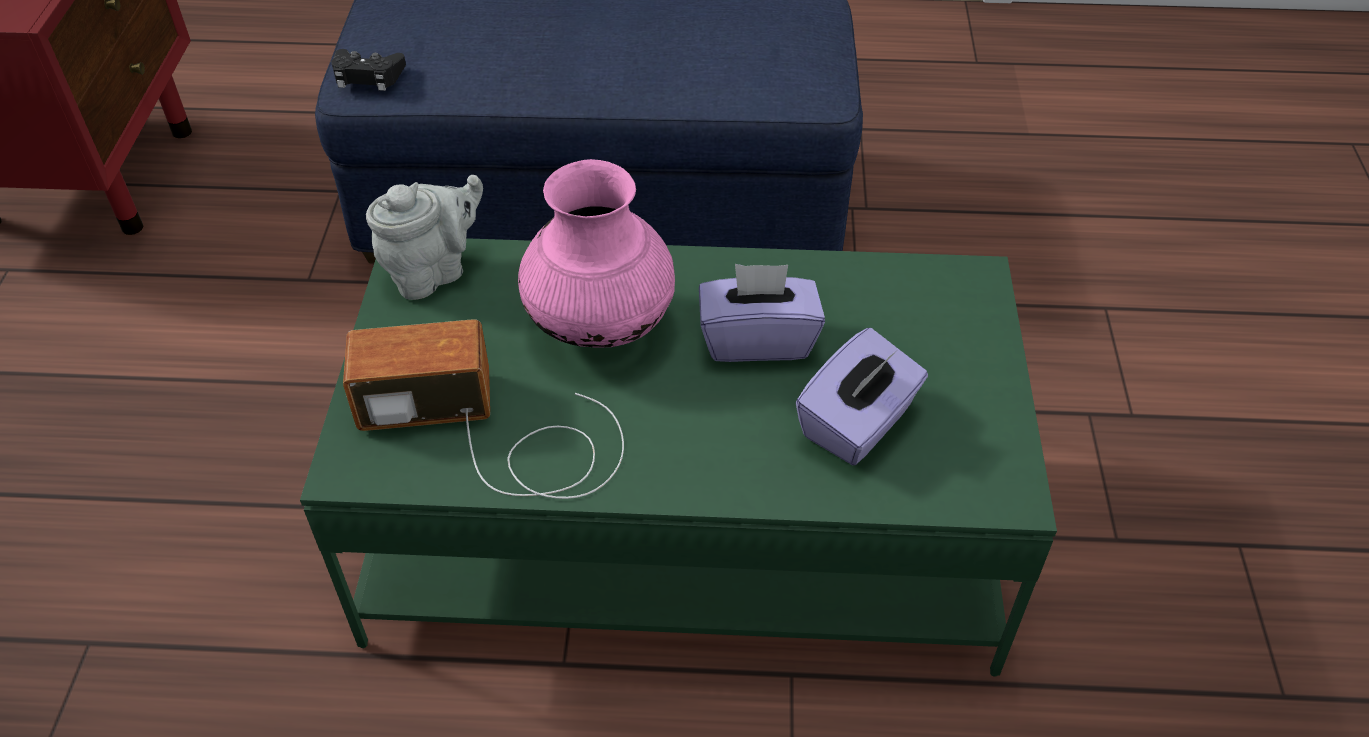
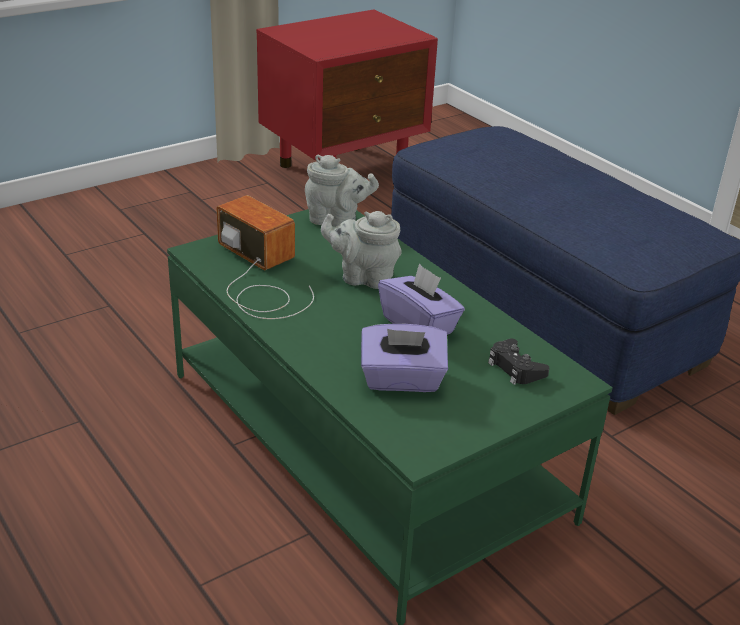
camera: 50 degrees right, 15 degrees down
black game controller [331,49,406,91] -> black game controller moved to [488,339,549,385]
pink vase [518,159,675,348] -> grey teapot [321,211,402,289]

